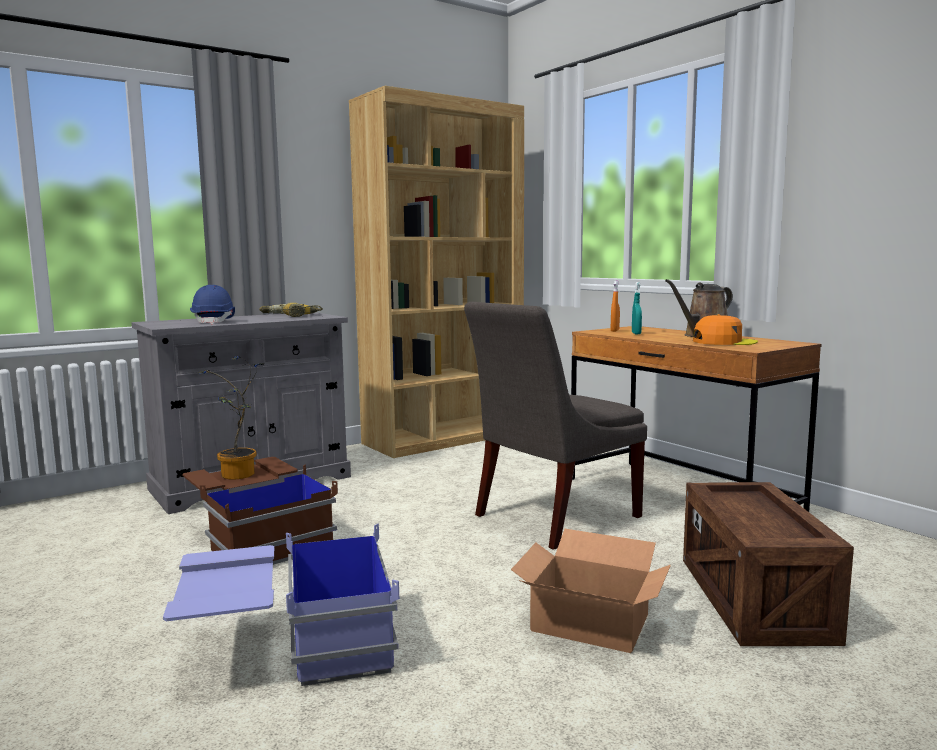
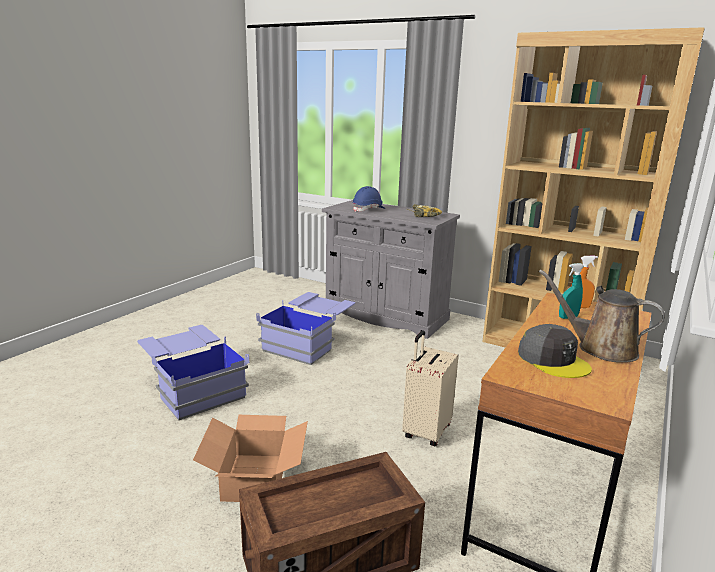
camera: 65 degrees right, 10 degrees up
brown storage box [182,457,338,565] -> blue storage box [256,292,355,365]
potted plant [197,356,264,480] -> none
grey chair [464,302,647,550] -> beige suitcase [402,330,459,446]
orange cap [693,314,758,345] -> grey cap [518,324,592,378]

